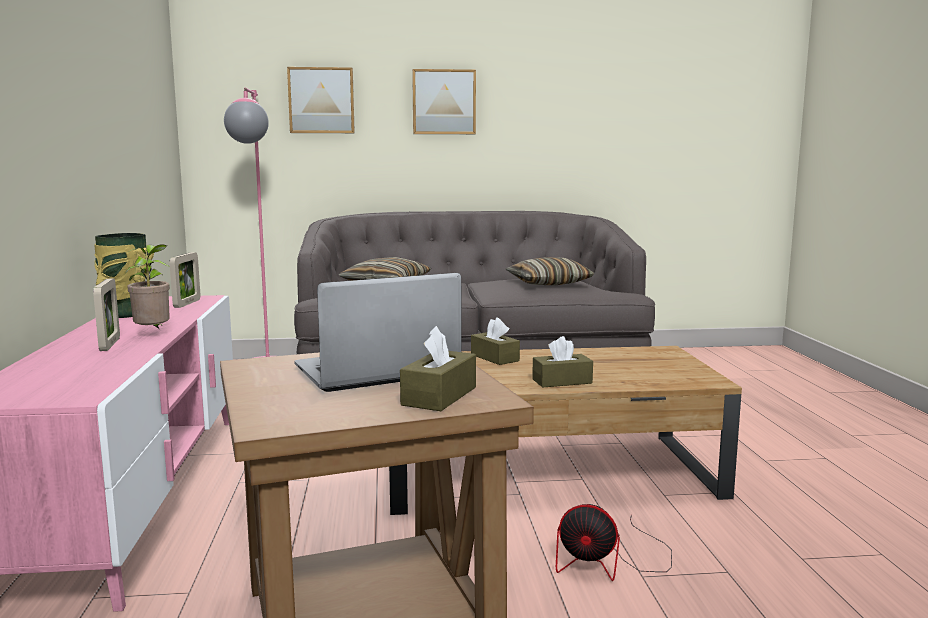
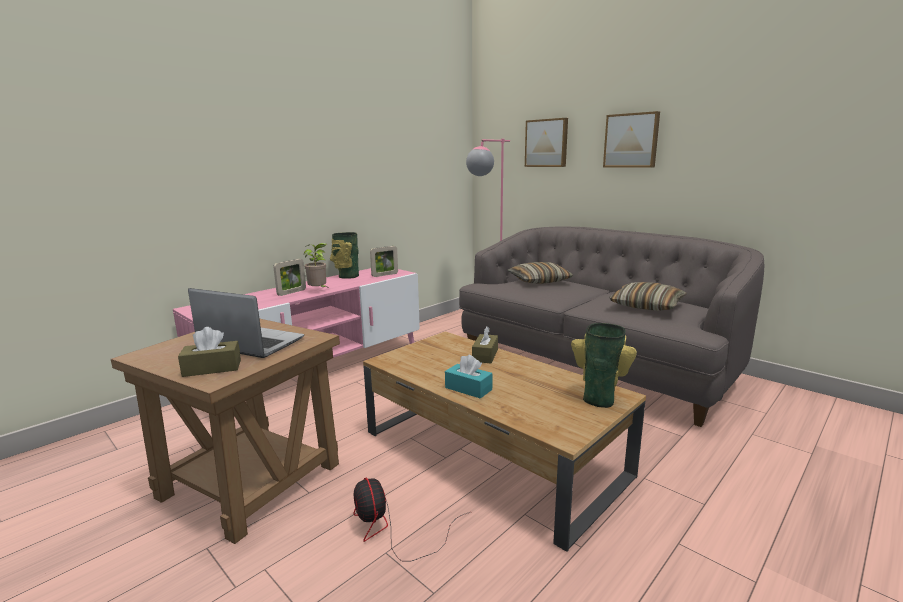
camera: 50 degrees right, 5 degrees up
brown tissue box [532,336,593,388] -> turquoise tissue box [445,355,493,399]
none -> vase [571,323,637,408]

